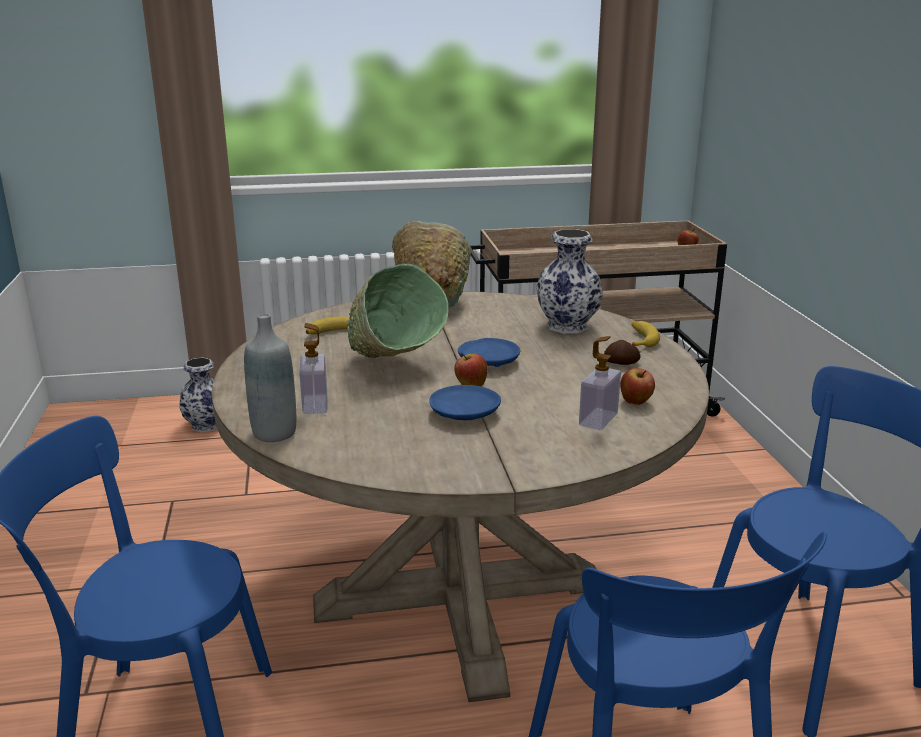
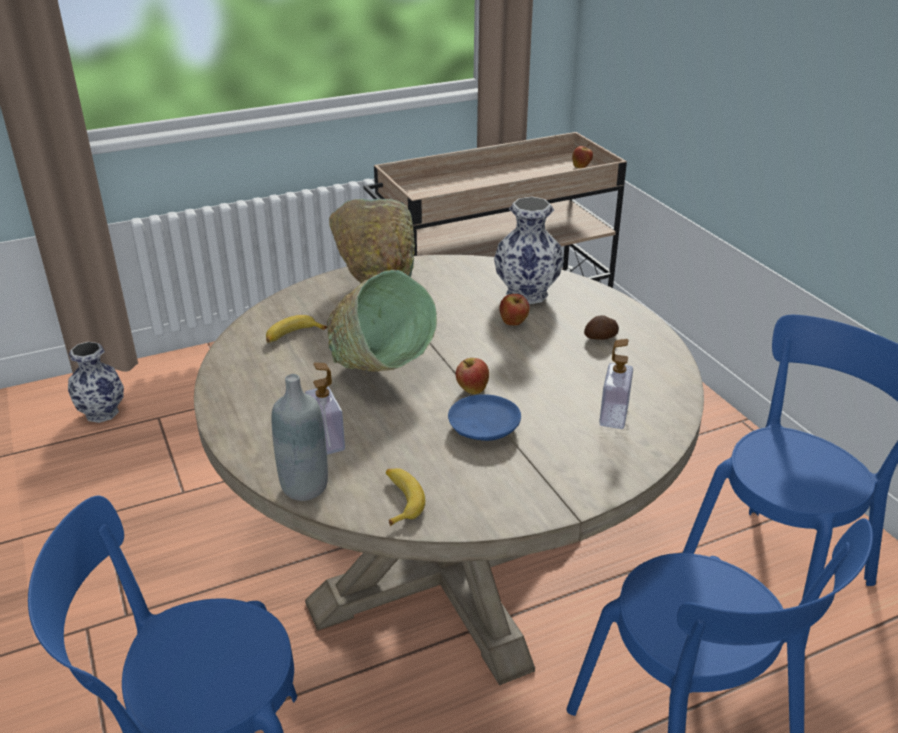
camera: 15 degrees left, 10 degrees up
blue plate [458,338,520,367] -> none
apple [620,368,655,405] -> apple moved to [499,294,530,326]
banana [632,321,660,347] -> banana moved to [386,468,425,526]

